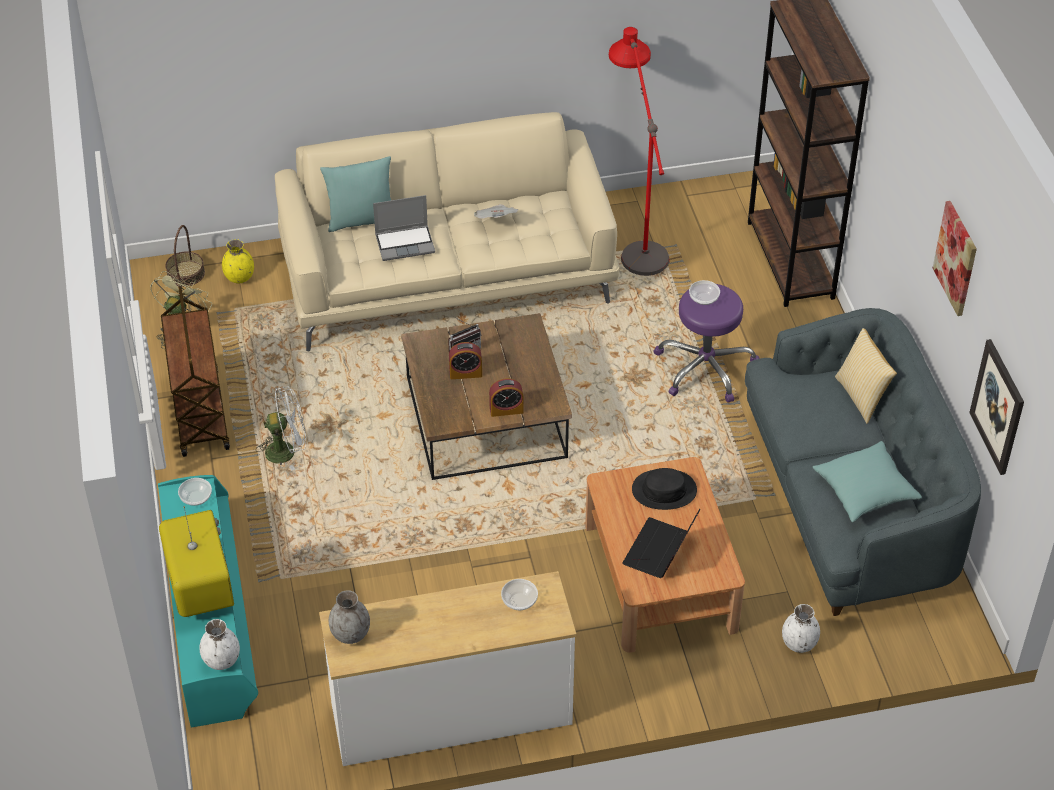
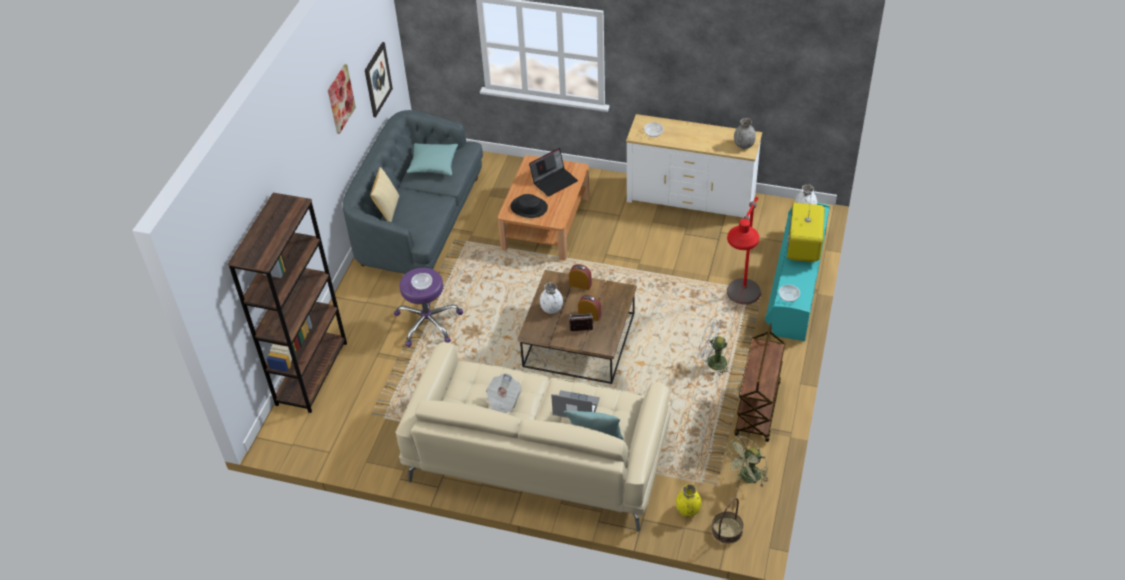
camera: 150 degrees left, 0 degrees up
red floor lamp [609,27,669,276] -> red floor lamp moved to [727,197,761,305]
white vase [782,604,820,653] -> white vase moved to [540,282,563,314]

